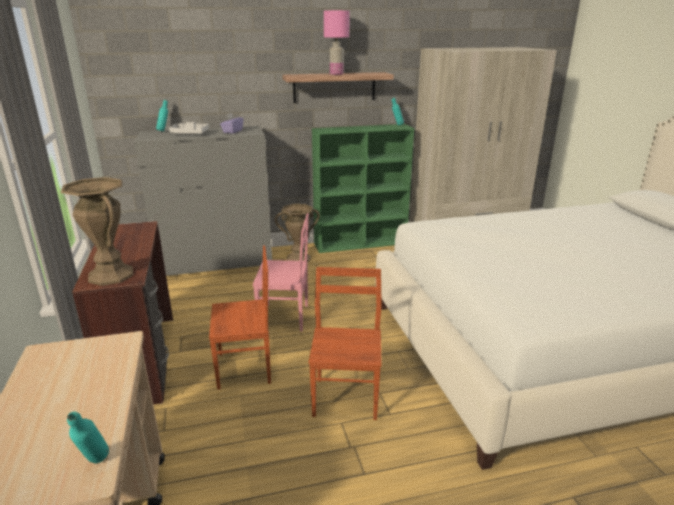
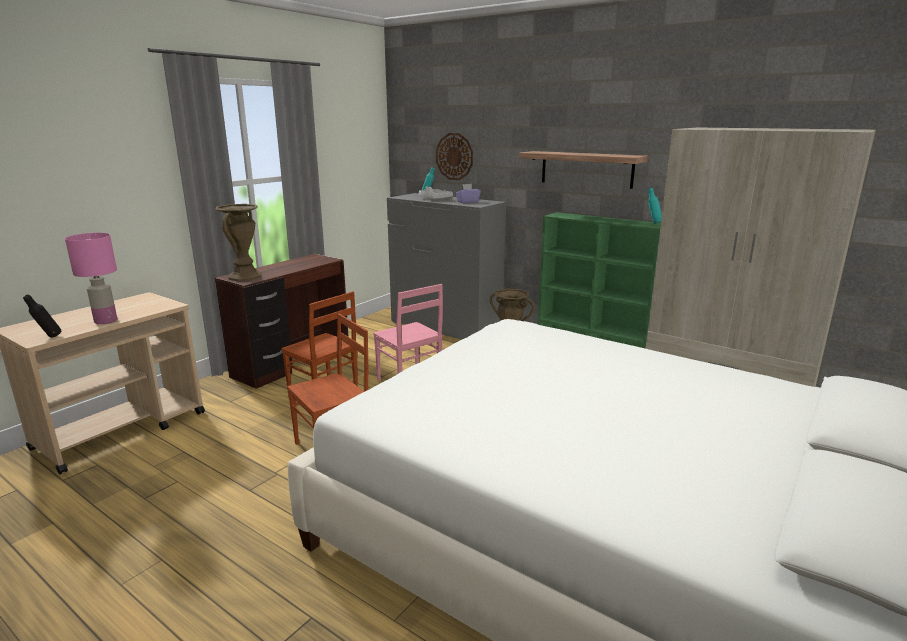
camera: 50 degrees right, 5 degrees down
turquoise bottle [67,412,109,463] -> black bottle [23,295,61,338]
pink table lamp [324,10,350,75] -> pink table lamp moved to [65,233,117,324]
none -> wall clock [436,133,473,180]

